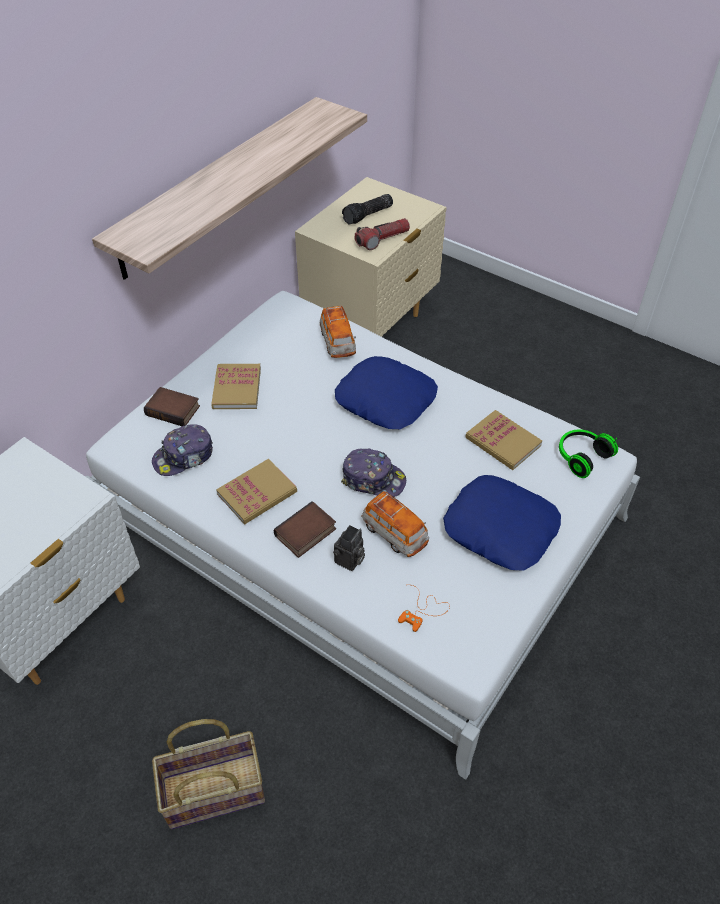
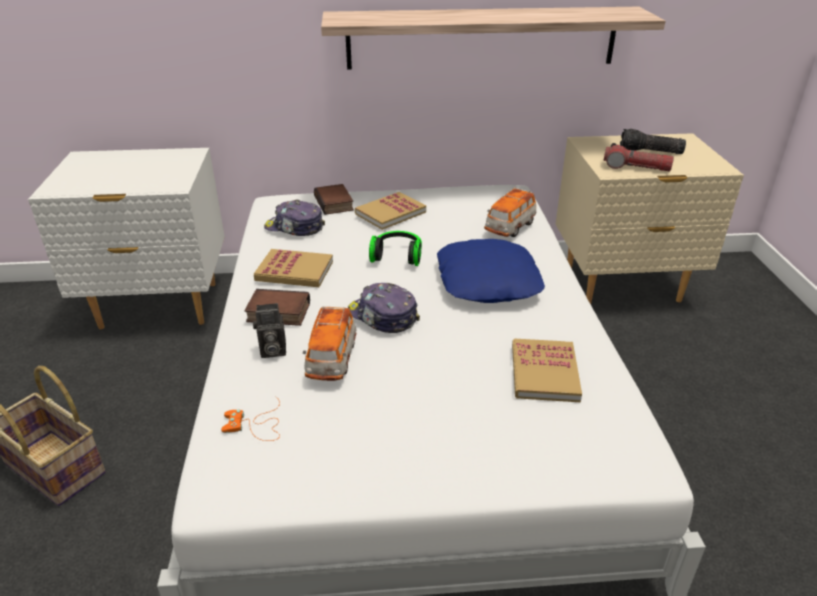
camera: 50 degrees right, 15 degrees down
cap [341,449,406,497] -> cap turned 150 degrees clockwise [348,283,420,333]
blue pillow [443,475,561,571] -> none
headphones [559,430,618,478] -> headphones moved to [369,231,422,266]

